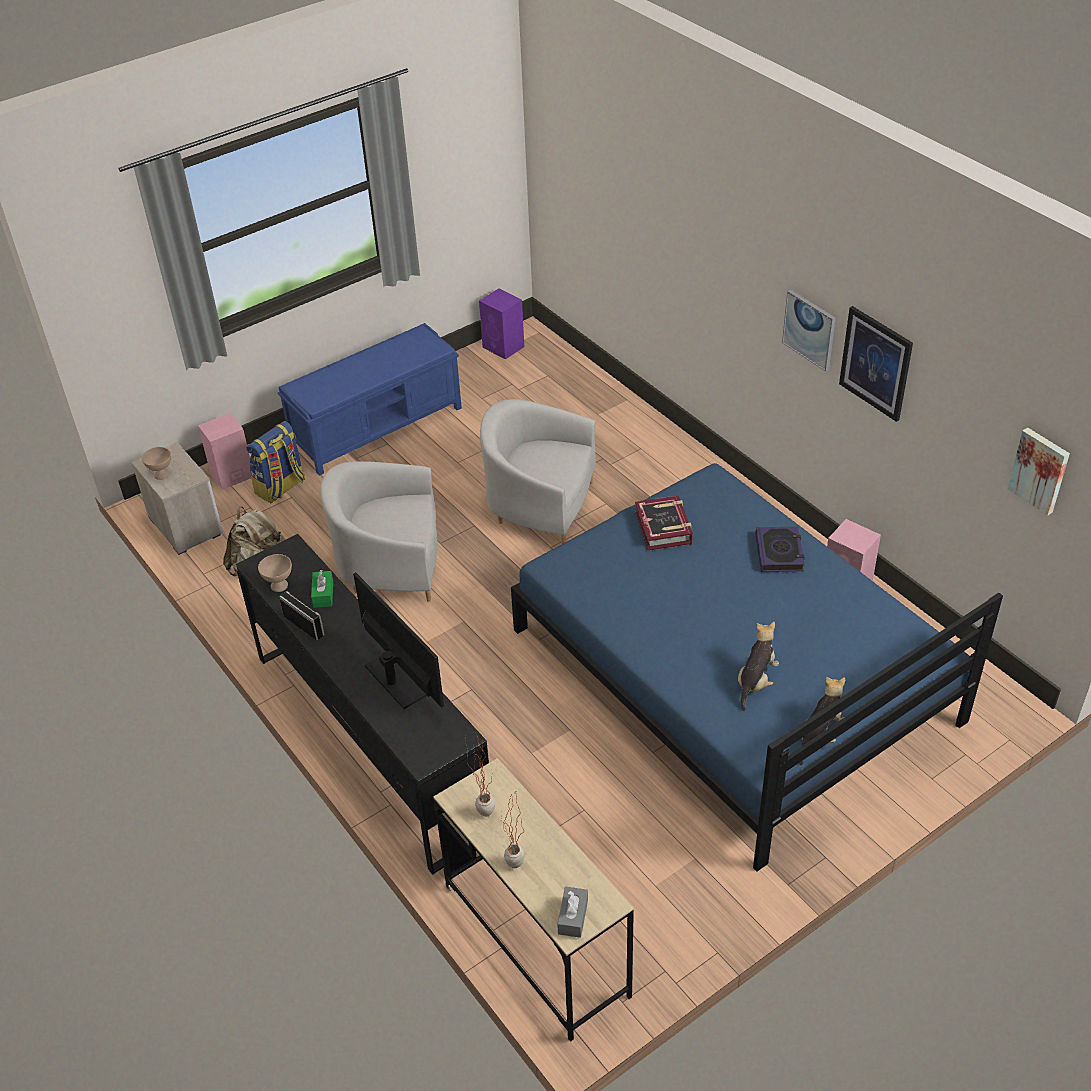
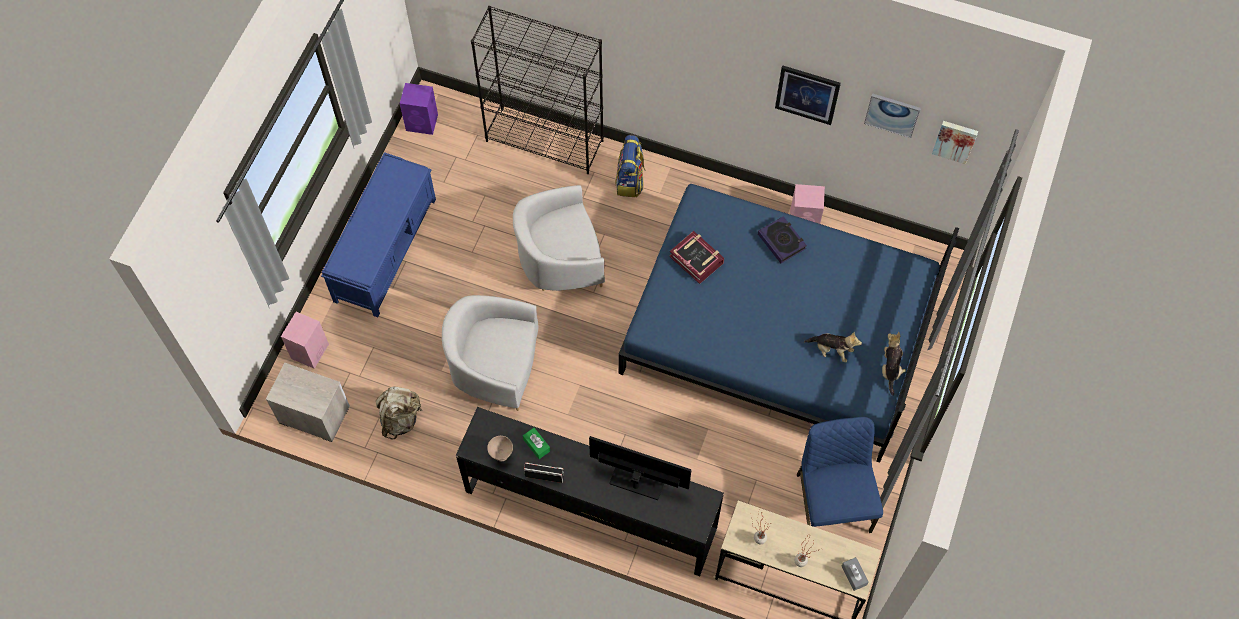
camera: 35 degrees left, 20 degrees up
beige bowl [142,447,171,480] -> none
backpack [247,421,305,503] -> backpack moved to [615,135,645,197]
white armchair [320,461,437,602] -> white armchair turned 45 degrees clockwise [442,295,539,411]
plush toy [738,621,779,711] -> plush toy turned 120 degrees clockwise [804,332,862,363]
picture [782,290,836,371] -> picture moved to [864,93,921,138]
none -> black bookcase [471,6,604,174]
none -> blue chair [797,417,883,533]

